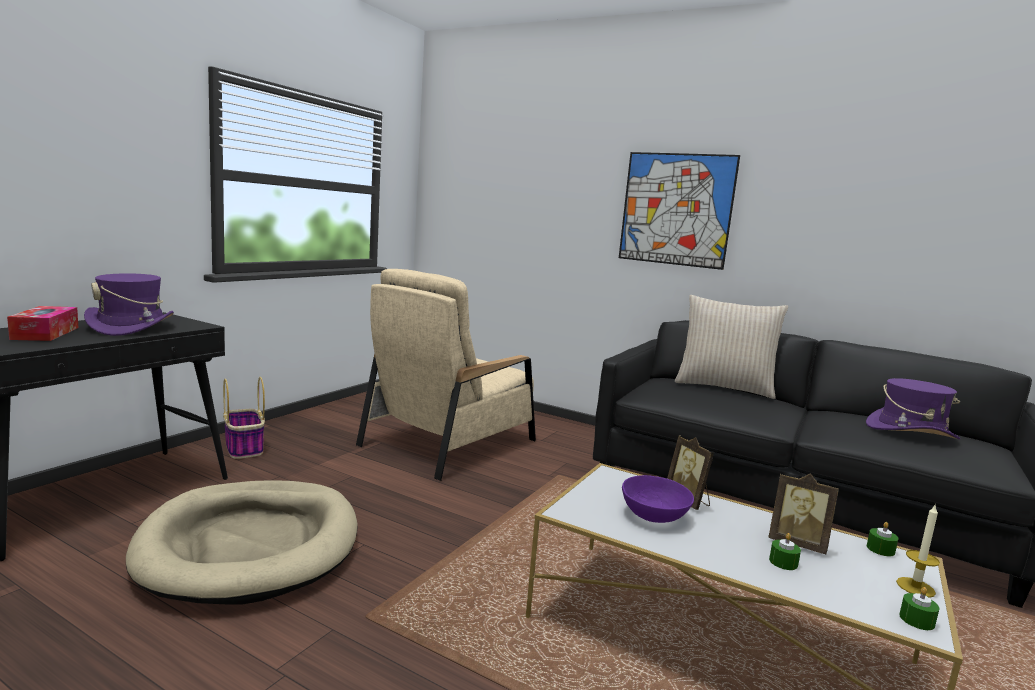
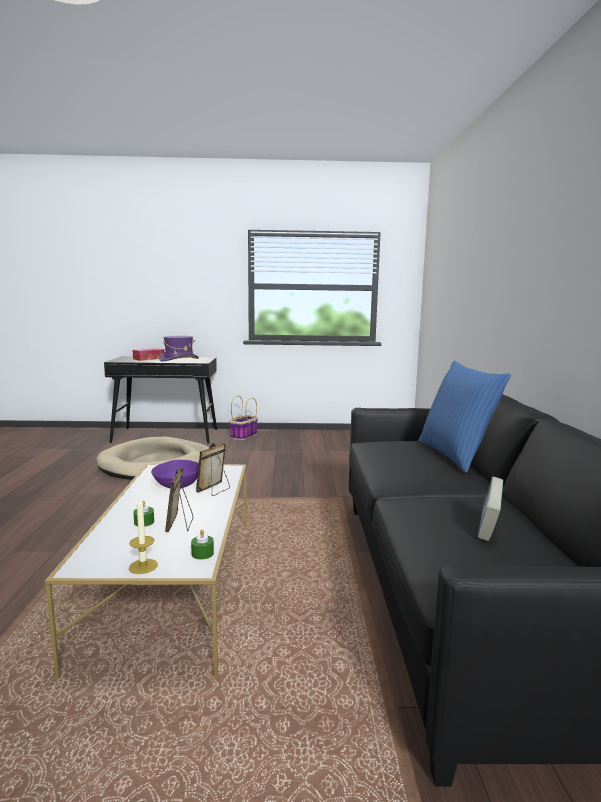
camera: 60 degrees right, 0 degrees up
beige armchair [356,269,536,481] -> none
picture [619,152,740,270] -> none
beige pillow [675,295,788,399] -> blue pillow [419,361,511,473]
purple hat [866,378,960,439] -> book [478,477,504,541]
green candle [899,587,939,630] -> none

